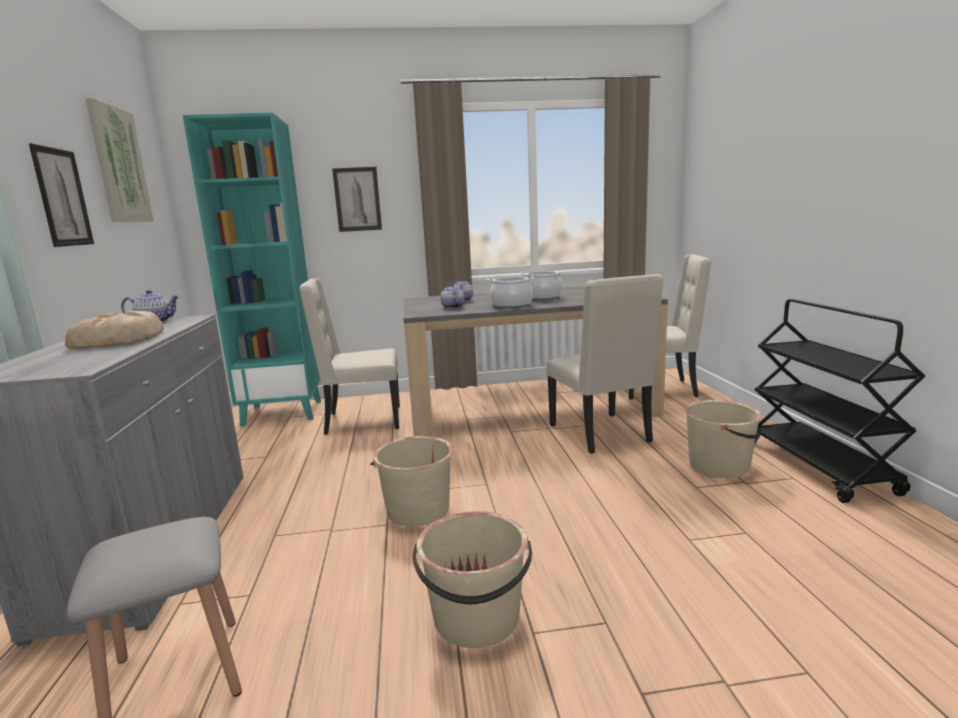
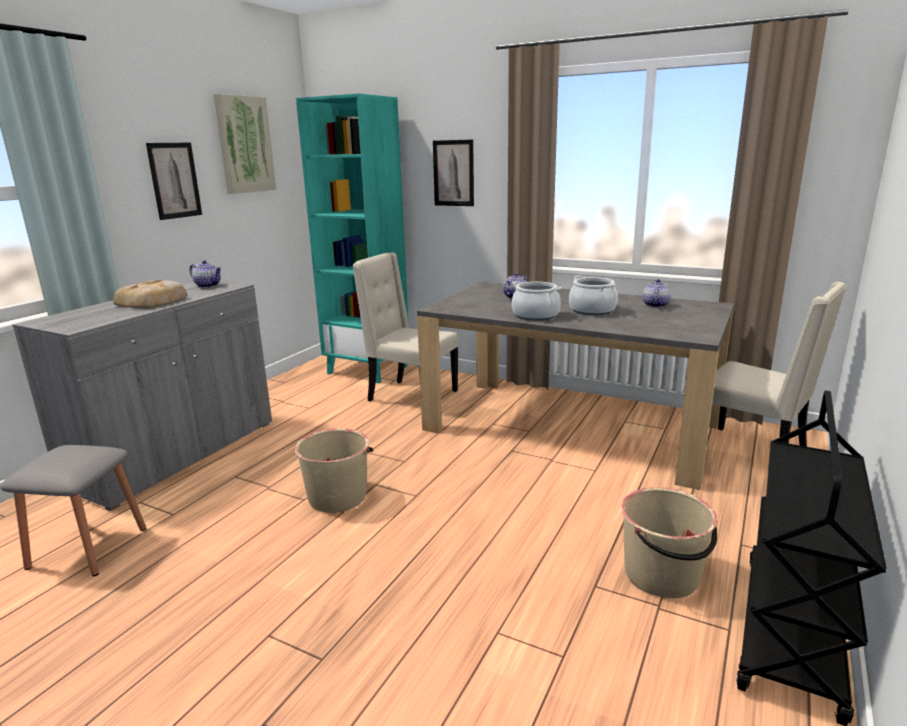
camera: 35 degrees right, 5 degrees up
beige bucket [413,511,532,648] -> none
teapot [440,284,465,309] -> teapot moved to [643,279,671,307]
beige chair [547,274,664,454] -> none

